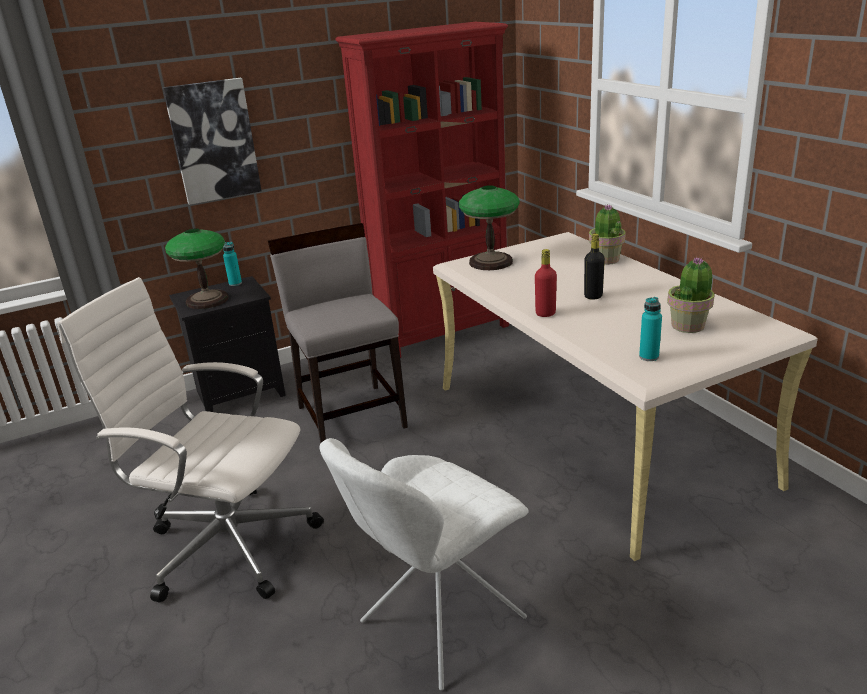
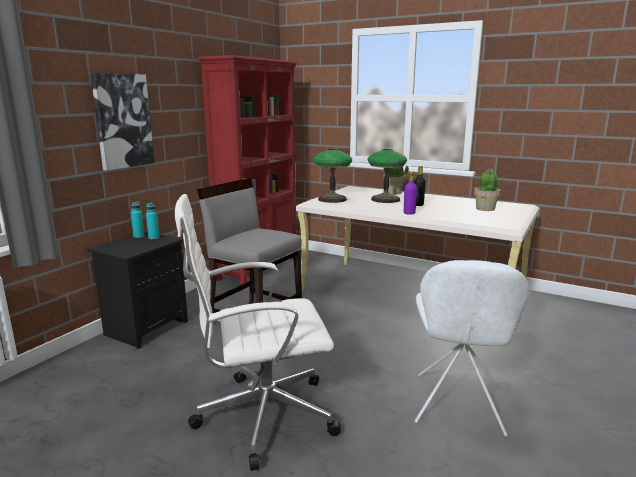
camera: 35 degrees left, 10 degrees down
table lamp [165,229,229,309] -> table lamp moved to [368,149,407,203]
red bottle [535,249,557,317] -> purple bottle [404,171,417,215]
turquoise bottle [639,297,662,361] -> turquoise bottle moved to [146,203,159,239]

